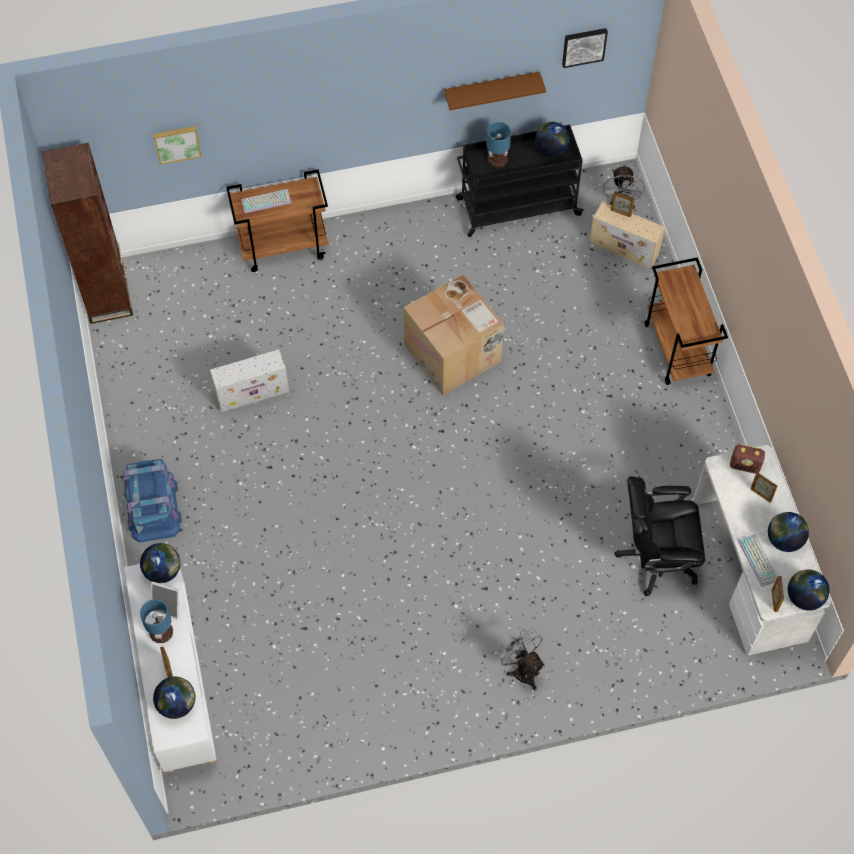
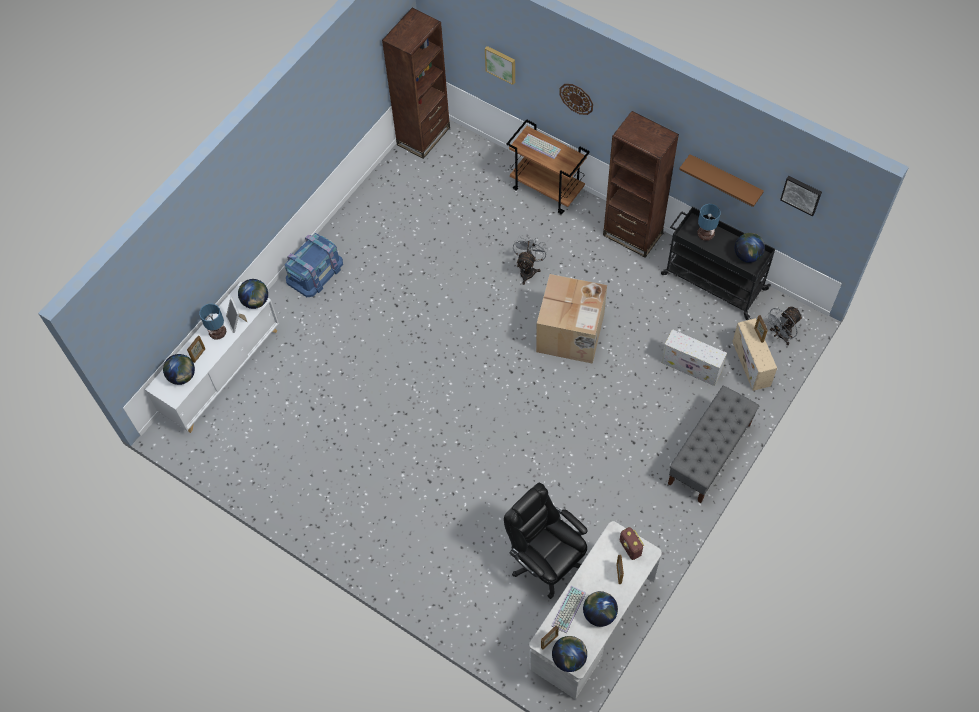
camera: 50 degrees right, 0 degrees up
white storage box [210,349,289,412] -> white storage box moved to [661,329,727,386]
grey fan [496,628,545,690] -> grey fan moved to [513,236,548,285]
brown cart [644,257,728,385] -> grey bench [668,386,759,503]
none -> wall clock [559,84,593,115]
none -> brown bookcase [603,111,679,258]

